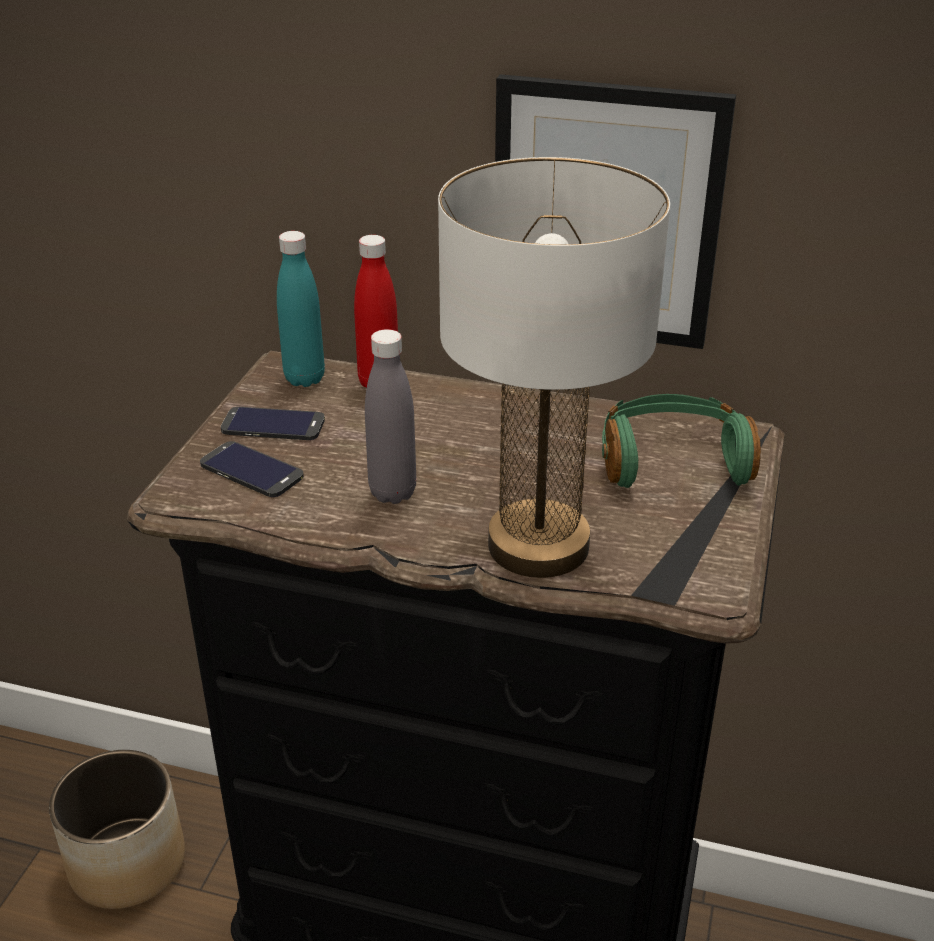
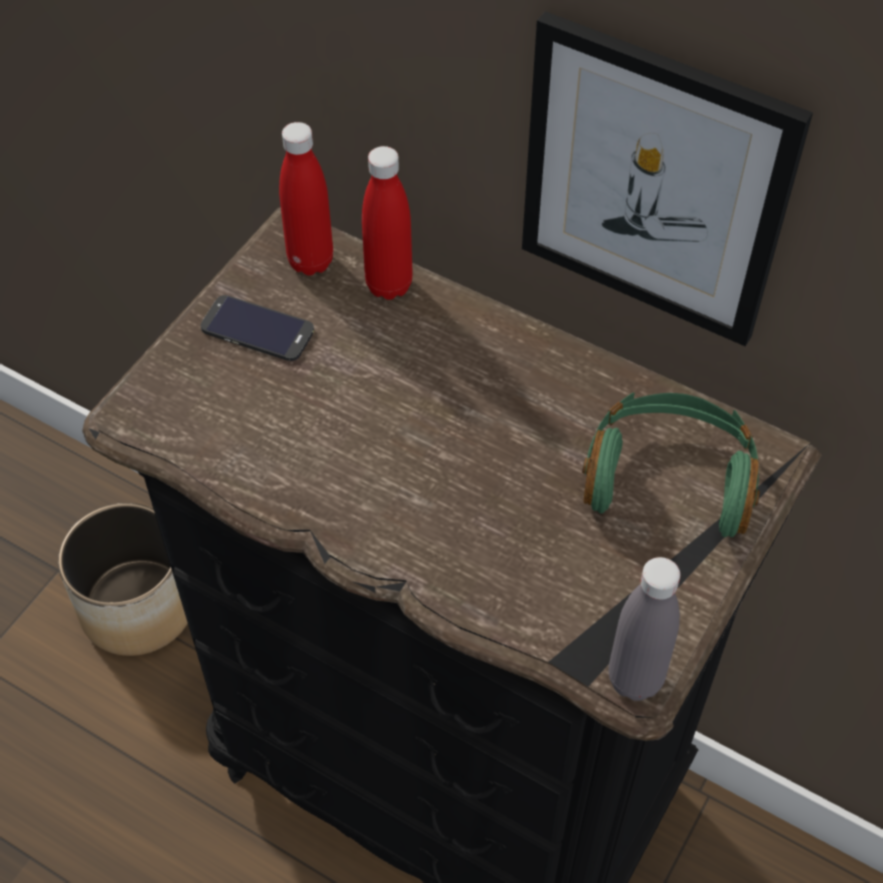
camera: 15 degrees right, 20 degrees up
phone [200,441,304,497] -> none
turquoise bottle [277,231,325,387] -> red bottle [279,122,333,275]
grey bottle [365,329,416,504] -> grey bottle moved to [609,557,680,701]
table lamp [438,157,670,578] -> none

